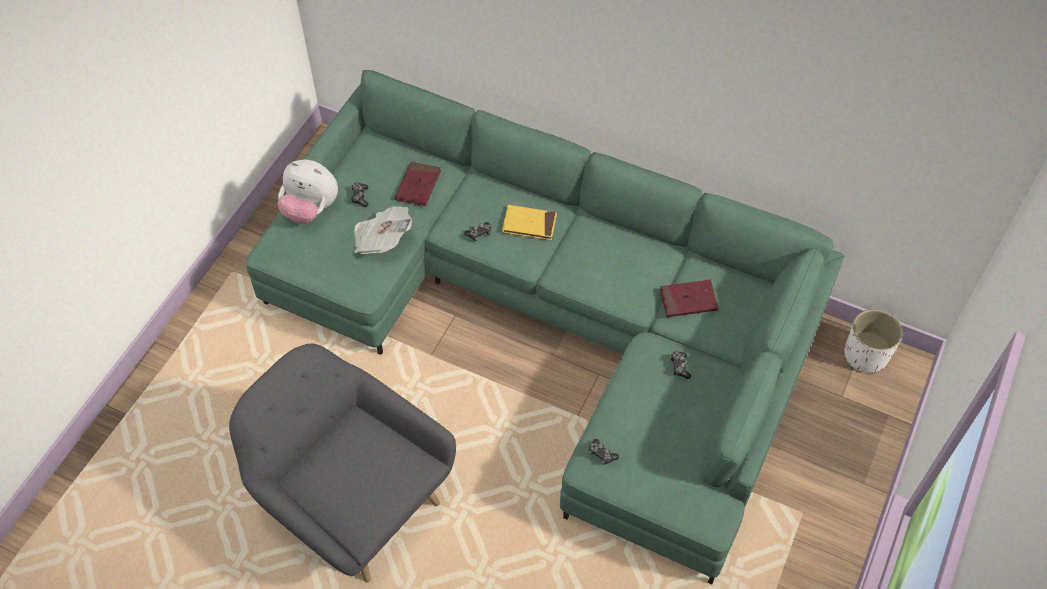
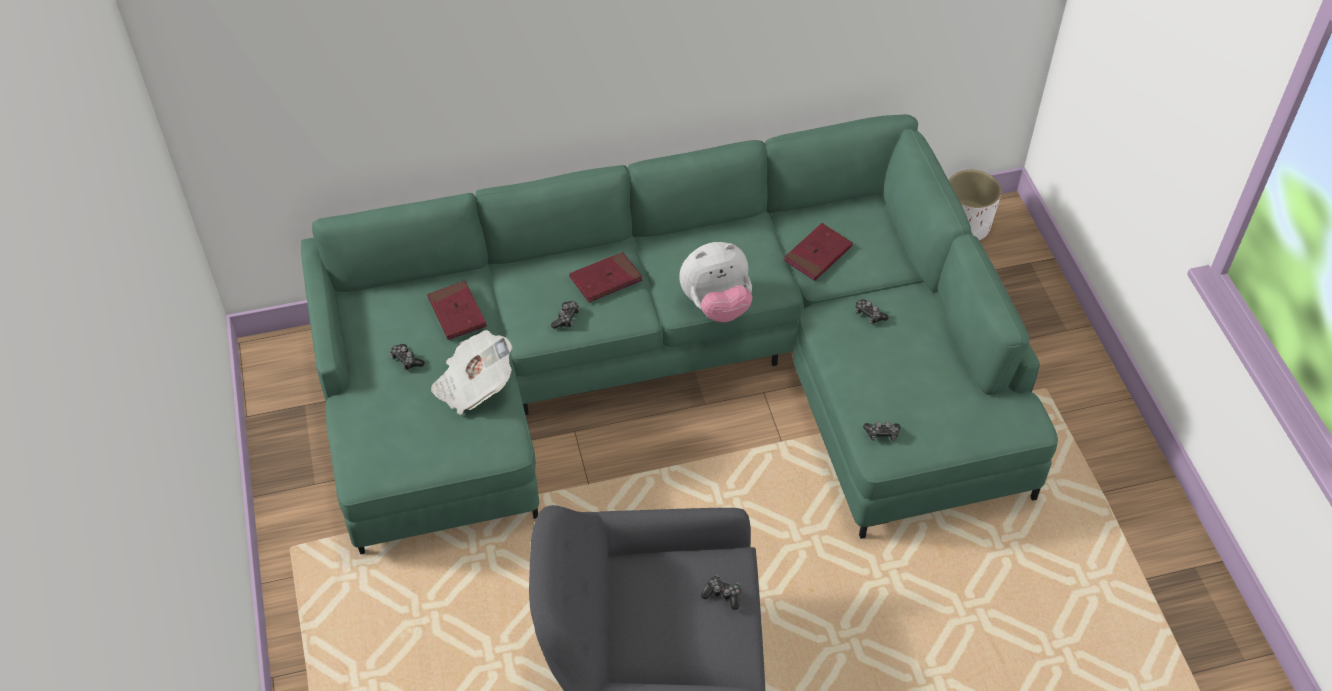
camera: 40 degrees left, 5 degrees down
plush toy [277,160,338,224] -> plush toy moved to [679,242,752,322]
yellow book [502,205,557,240] -> red book [569,252,642,303]
none -> game controller [701,575,741,610]

